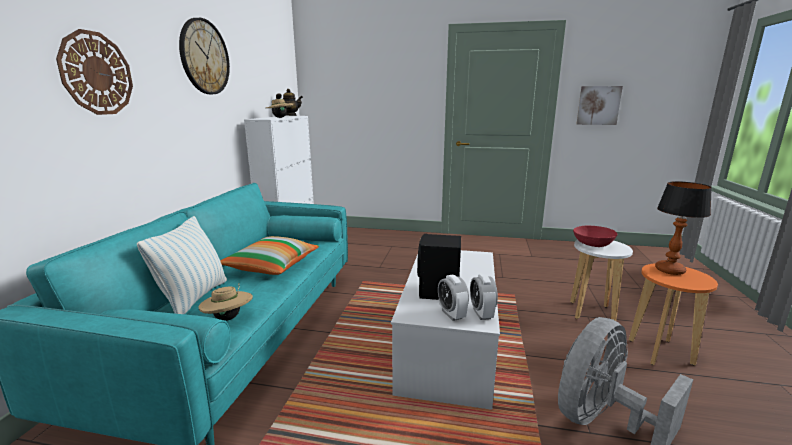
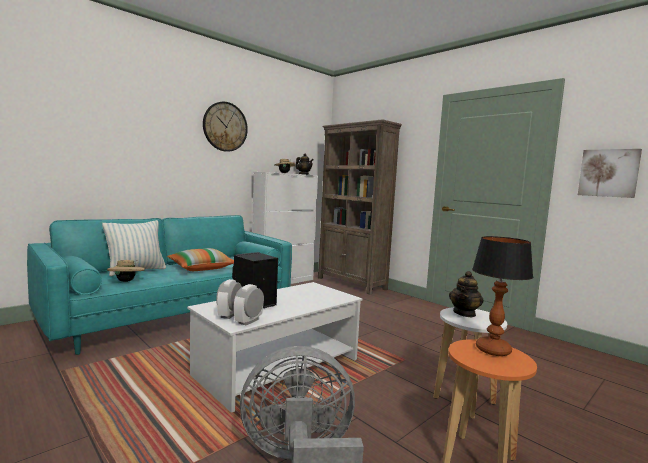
camera: 35 degrees right, 10 degrees down
wall clock [56,29,133,115] -> none
red bowl [573,226,618,247] -> teapot [449,271,484,318]
none -> brown bookcase [318,119,402,295]

